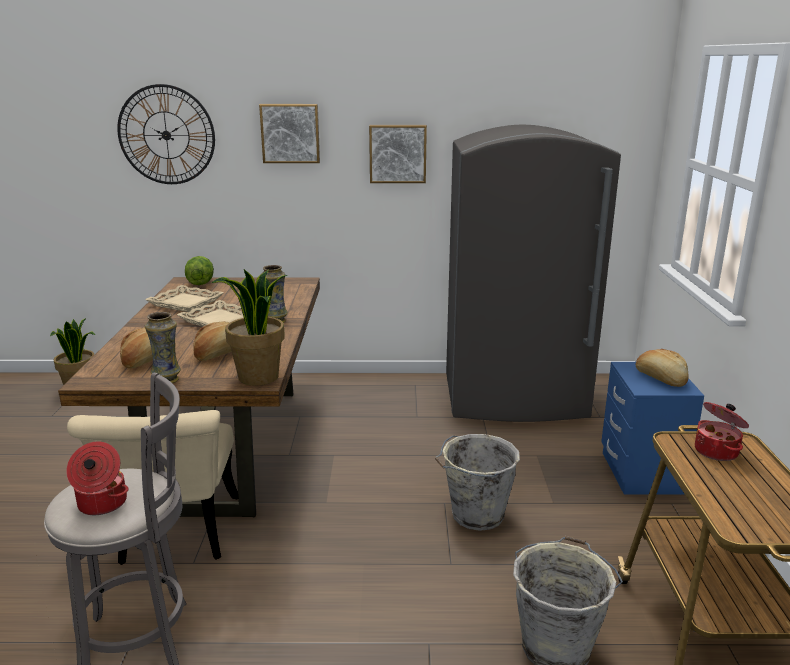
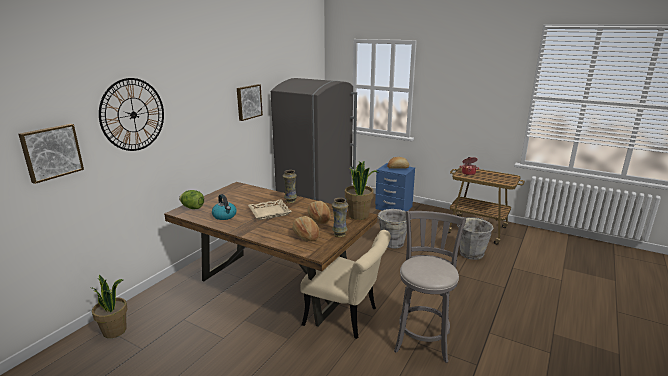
camera: 60 degrees left, 0 degrees up
cooking pot [66,441,129,515] -> none
beige tray [145,285,223,312] -> kettle [212,194,237,220]
picture [259,104,320,163] -> picture moved to [18,124,84,184]

